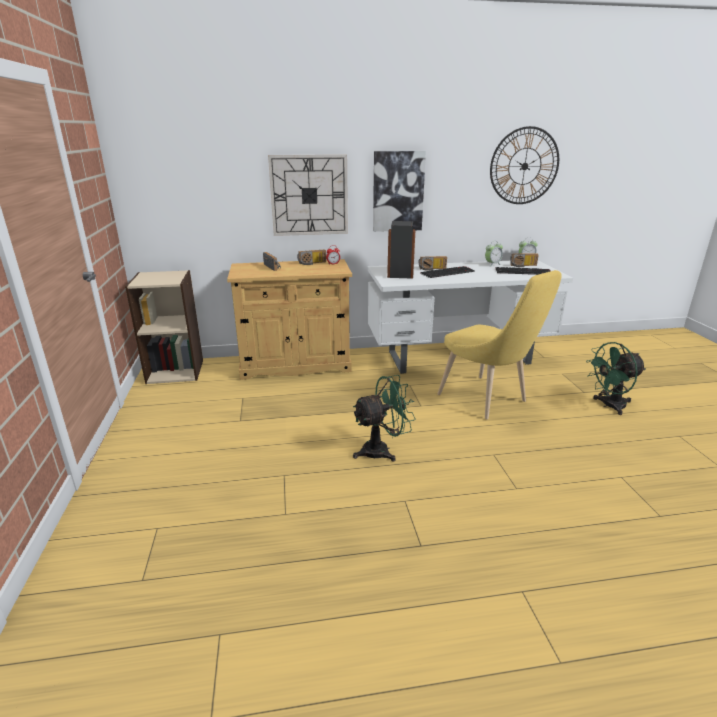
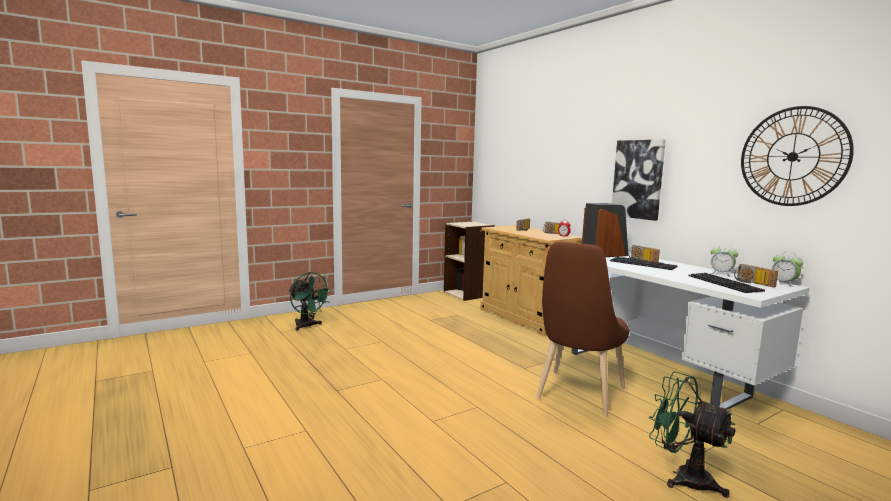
camera: 65 degrees right, 15 degrees down
wall clock [268,154,348,236] -> none
green fan [353,375,415,462] -> green fan moved to [289,272,332,331]
yellow chair [437,270,562,419] -> brown chair [536,242,630,417]

